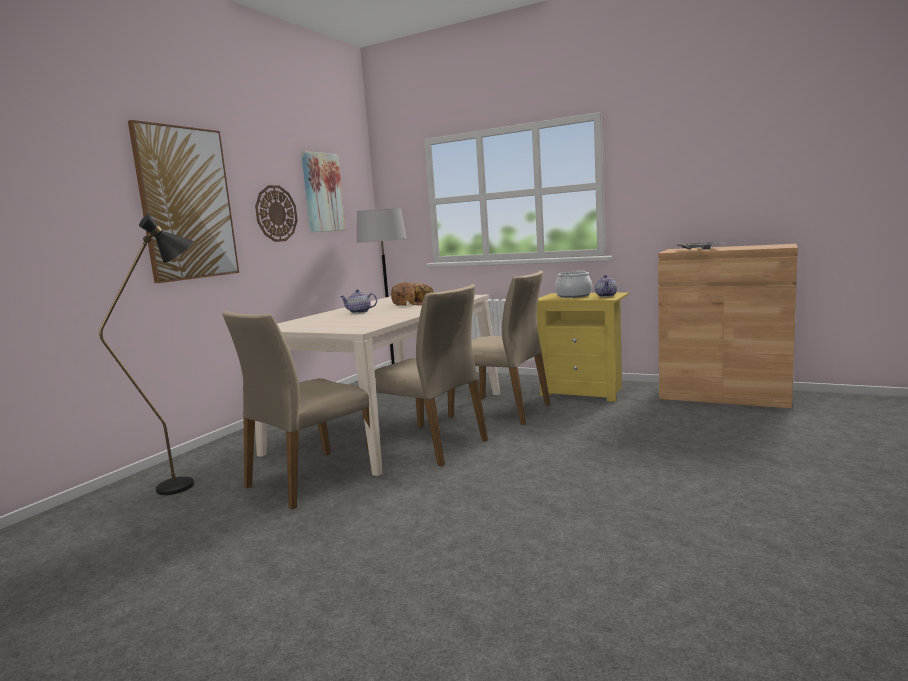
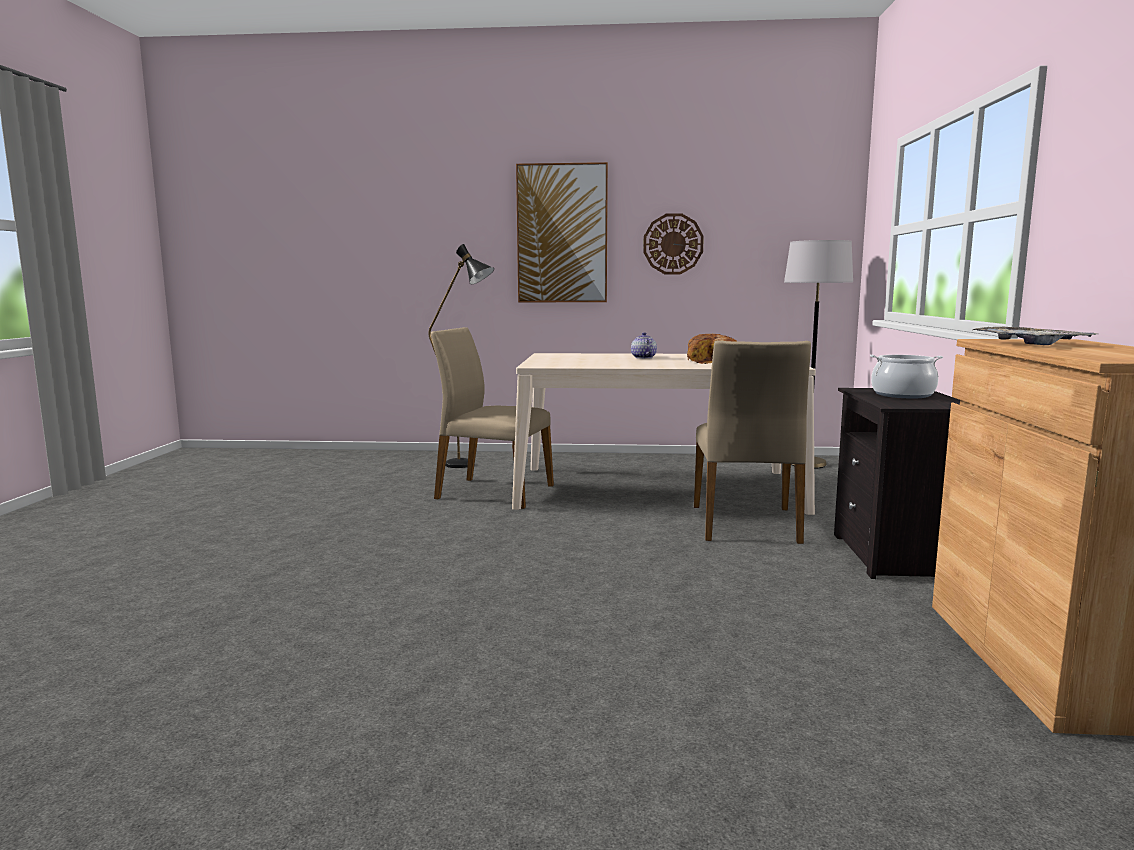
camera: 65 degrees right, 0 degrees up
picture [301,151,346,232] -> none
beige chair [365,284,488,466] -> none
yellow nightstand [537,292,629,402] -> black nightstand [834,388,960,579]
teapot [595,275,617,297] -> none

